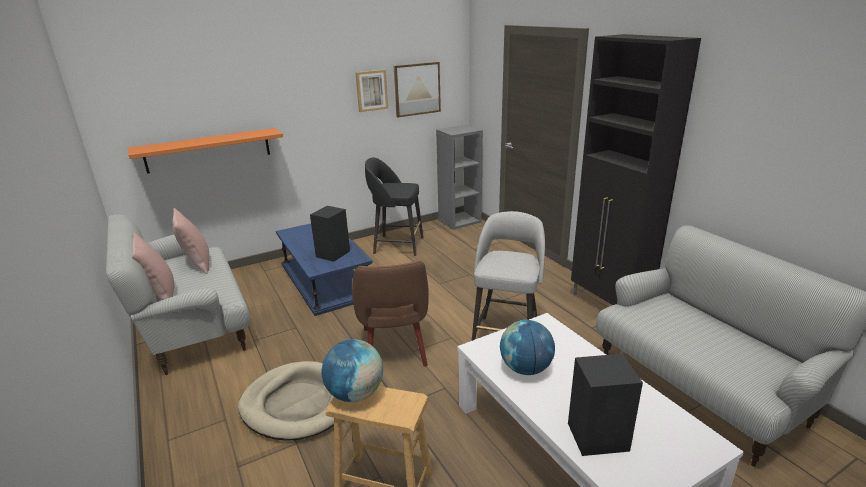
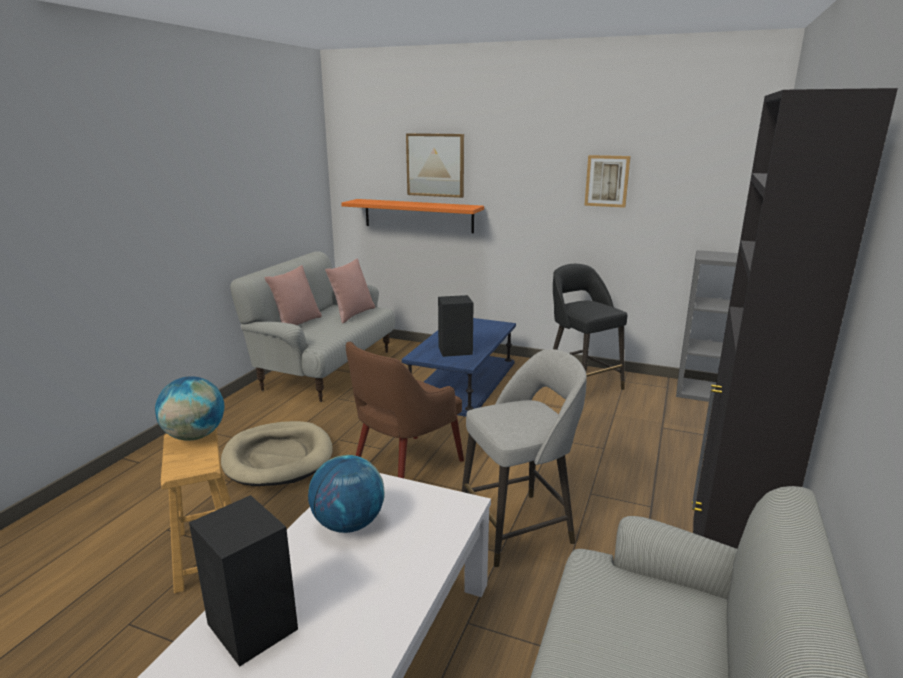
camera: 50 degrees right, 5 degrees down
picture [394,62,441,118] -> picture moved to [406,133,464,198]

